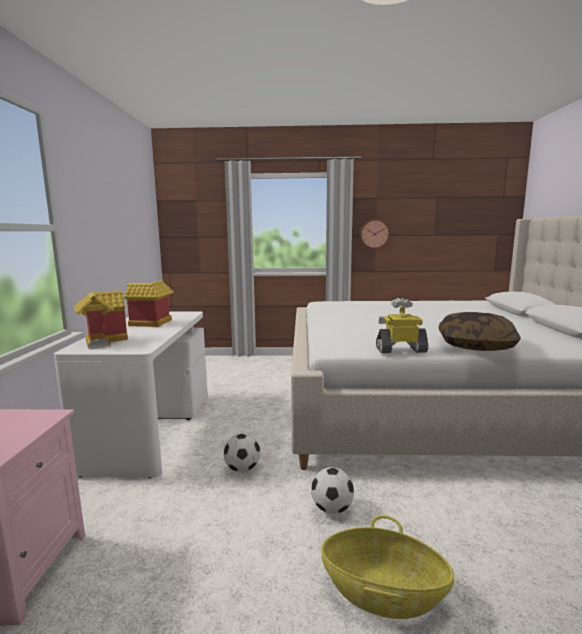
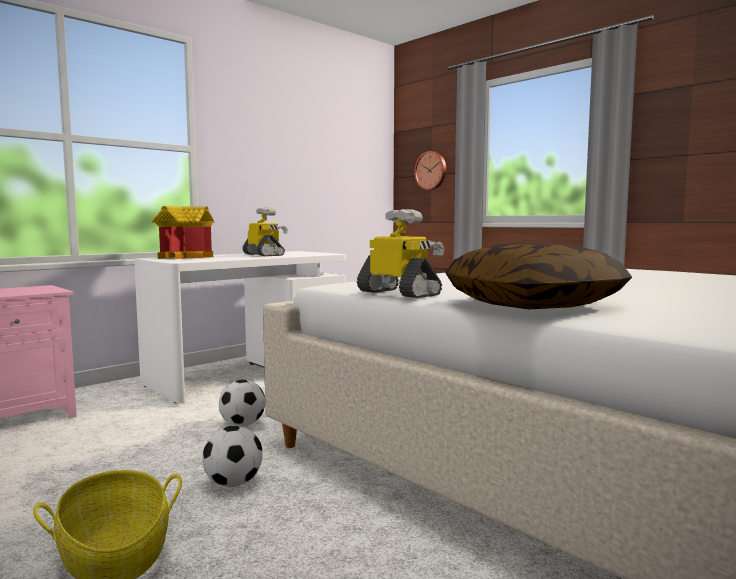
camera: 45 degrees right, 5 degrees down
toy house [123,280,174,327] -> toy robot [242,208,288,256]
wall clock [360,219,390,249] -> wall clock moved to [414,151,446,190]

